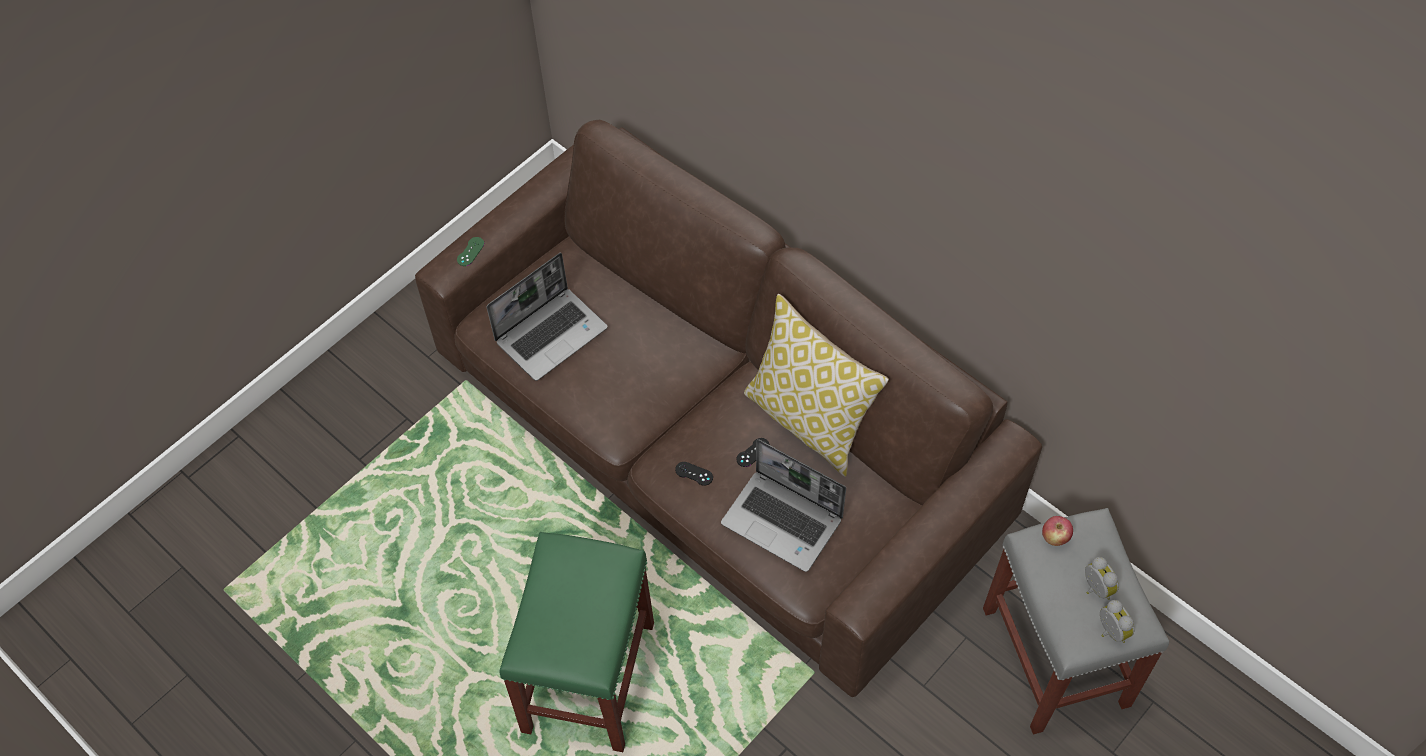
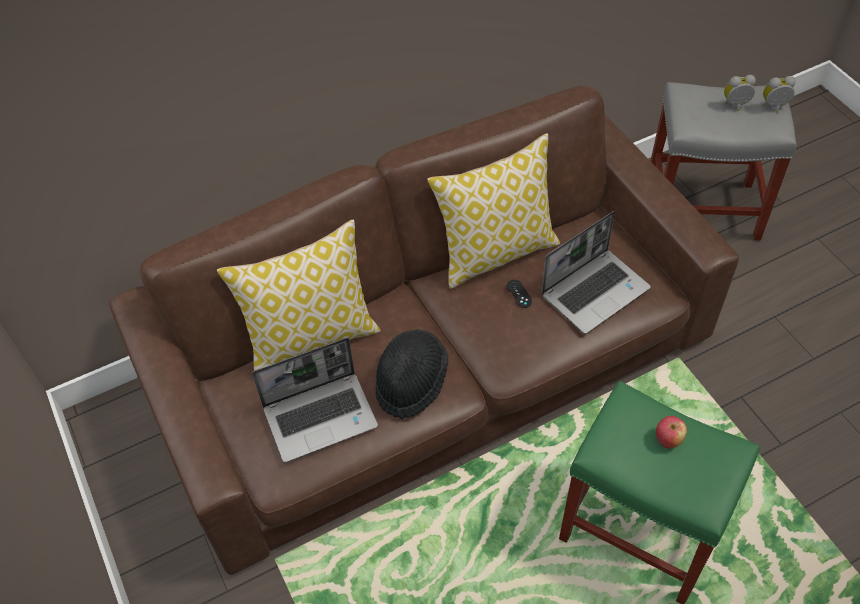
camera: 70 degrees left, 5 degrees down
green game controller [457,237,484,266] -> none
laptop [487,252,608,381] -> laptop turned 90 degrees clockwise [252,337,378,462]
black game controller [675,462,713,486] -> none
apple [1042,516,1073,546] -> apple moved to [656,416,687,449]
none -> pillow [217,220,381,370]
none -> black hat [375,329,448,419]

